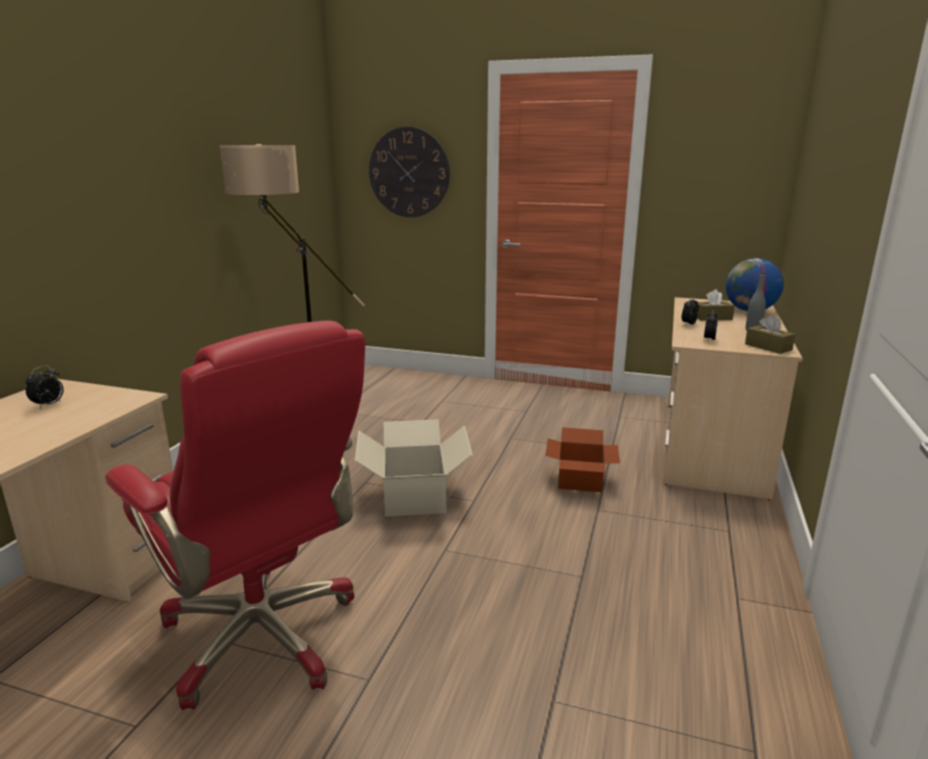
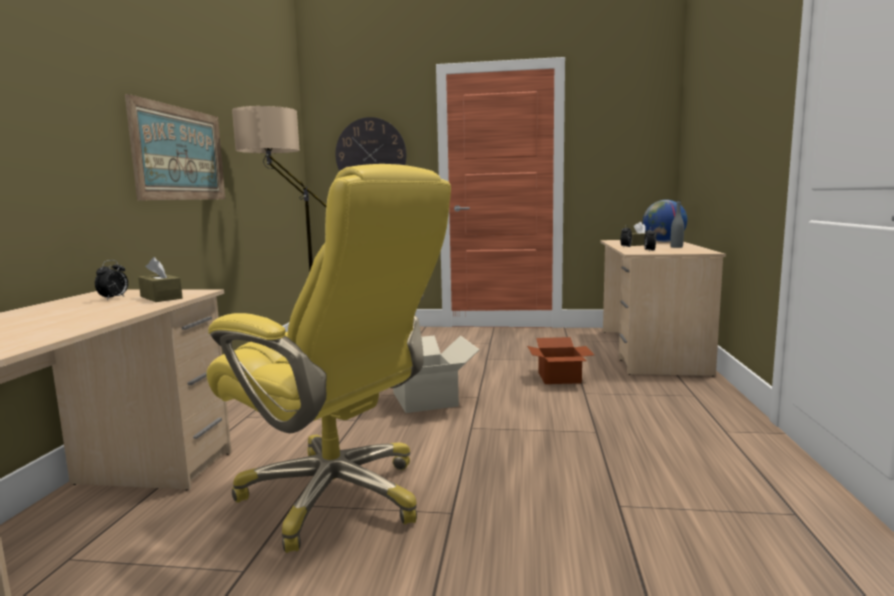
camera: 10 degrees left, 10 degrees down
red office chair [105,320,365,710] -> yellow office chair [206,164,451,553]
brown tissue box [745,315,795,354] -> brown tissue box moved to [138,257,183,302]
none -> picture [125,94,225,200]

